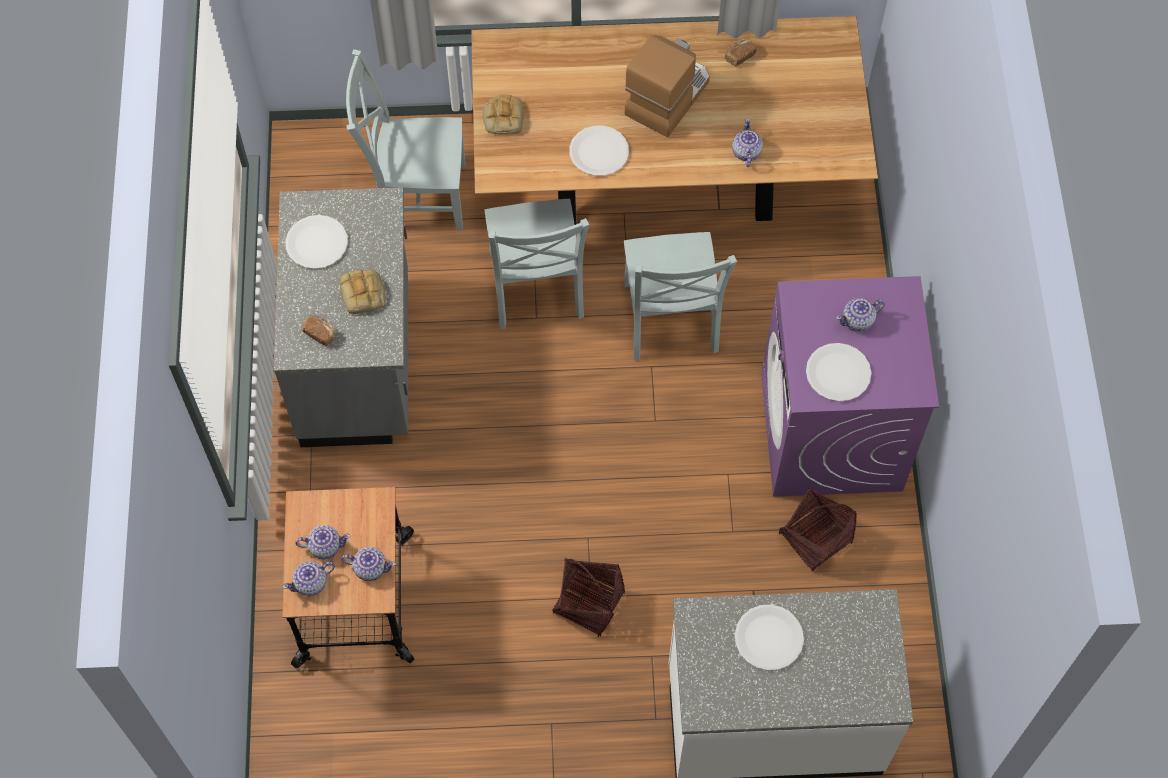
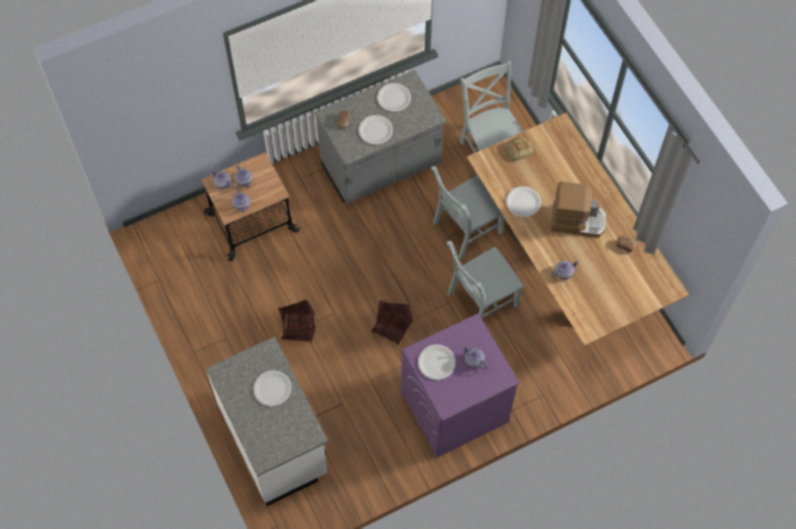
camera: 65 degrees right, 0 degrees up
bread [340,269,386,314] -> white plate [358,115,393,144]
basket [779,487,857,571] -> basket moved to [372,301,413,345]

